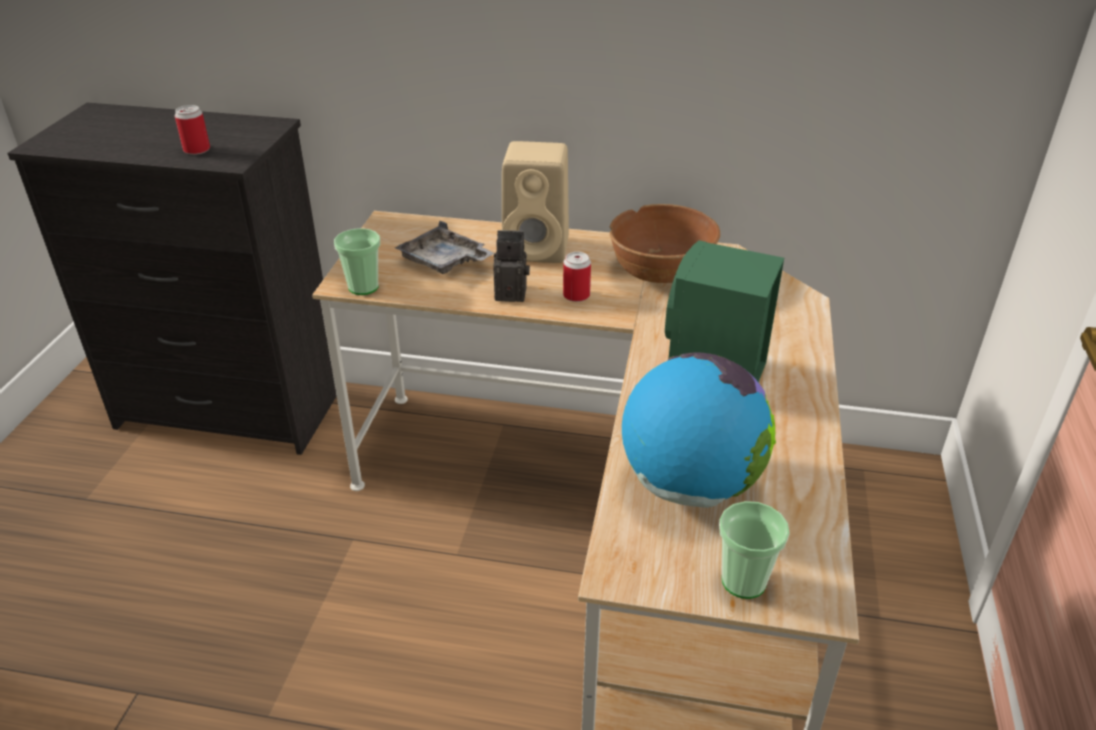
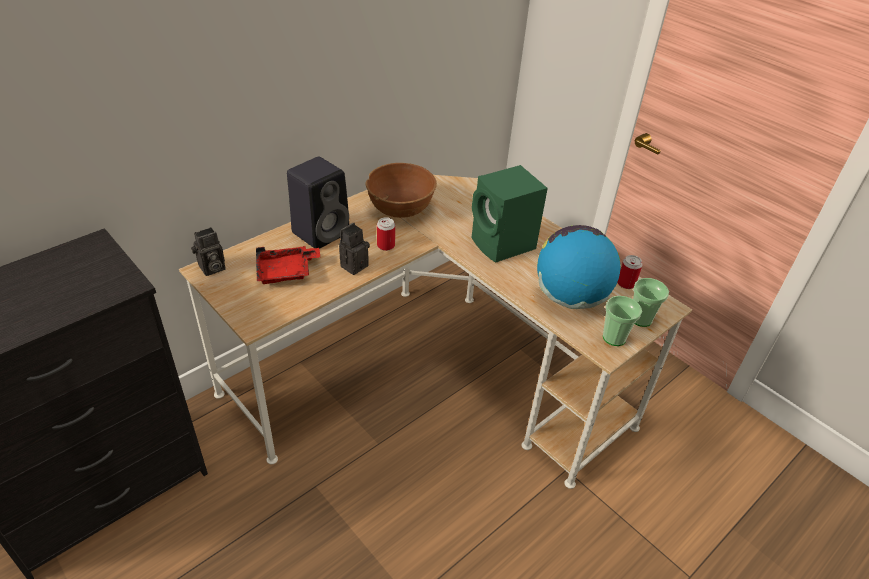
camera: 55 degrees left, 5 degrees up
can [175,105,210,155] -> can moved to [617,255,642,289]
cup [334,228,380,295] -> cup moved to [603,296,642,346]
grey tray [395,221,494,274] -> red tray [256,246,320,284]
beige speaker [502,141,569,263] -> black speaker [287,156,349,249]
none -> camera [191,227,225,276]

